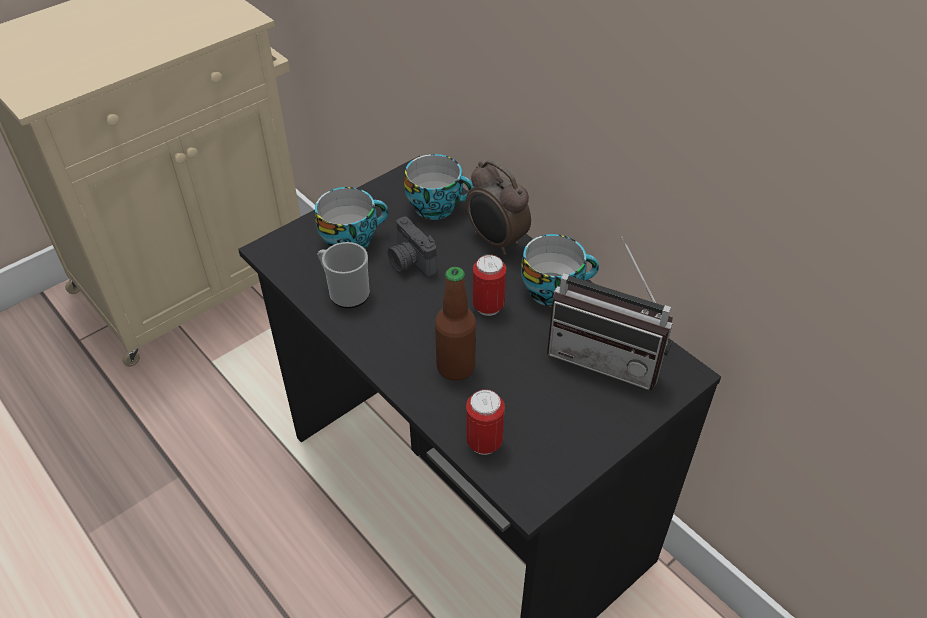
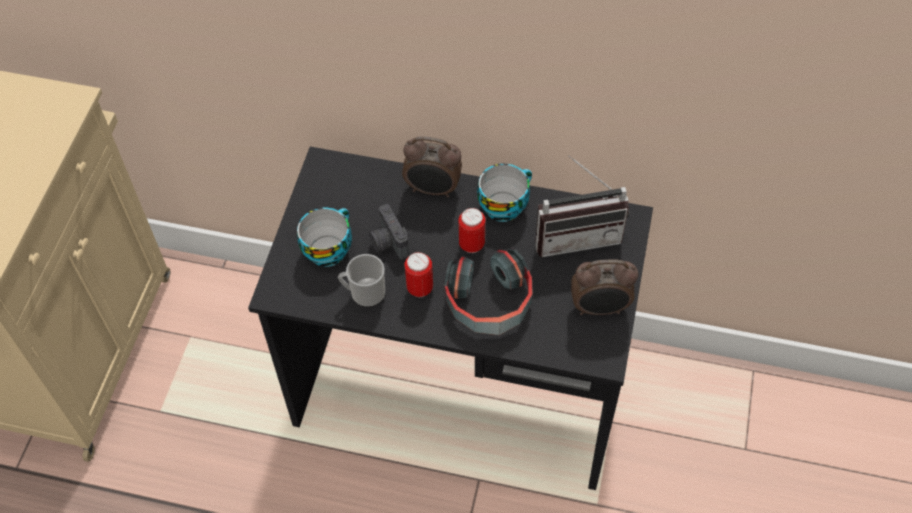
camera: 35 degrees left, 10 degrees up
camera [388,217,437,277] -> camera turned 45 degrees clockwise [369,204,409,260]
cup [404,154,474,220] -> none
bottle [435,267,476,381] -> headphones [444,248,533,335]
can [466,389,505,455] -> can moved to [405,252,433,297]
none -> alarm clock [571,259,639,315]

